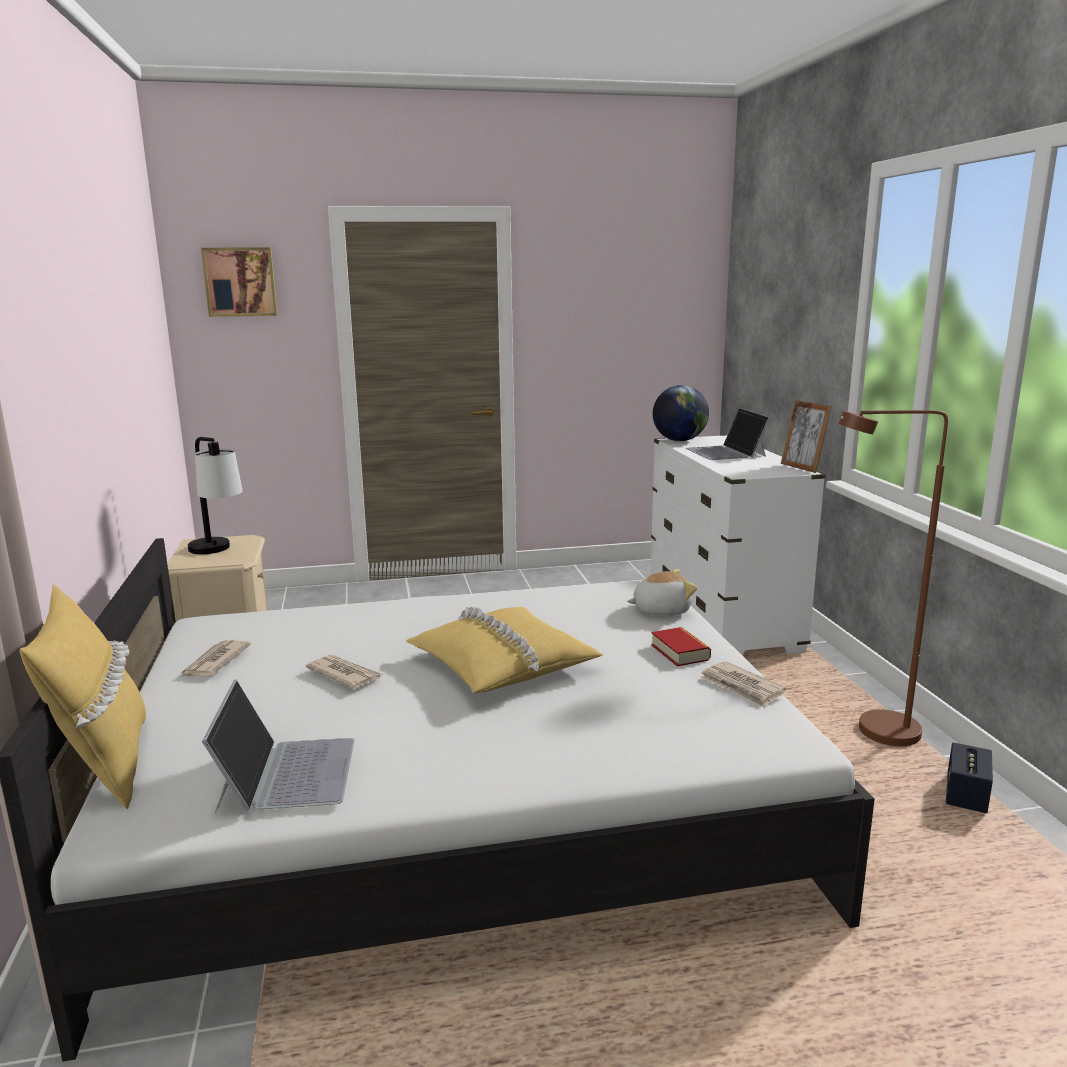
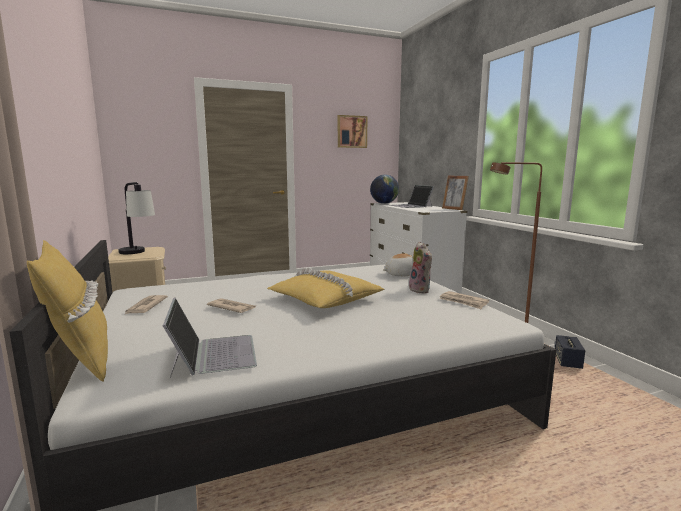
camera: 10 degrees left, 5 degrees down
picture [201,247,278,317] -> picture moved to [338,115,368,148]
book [651,627,711,666] -> plush toy [409,242,432,293]

